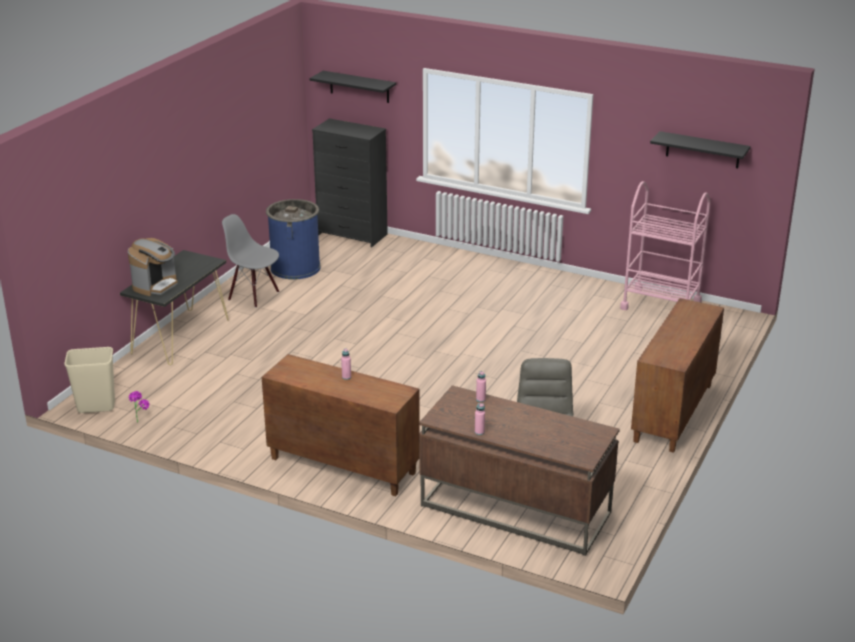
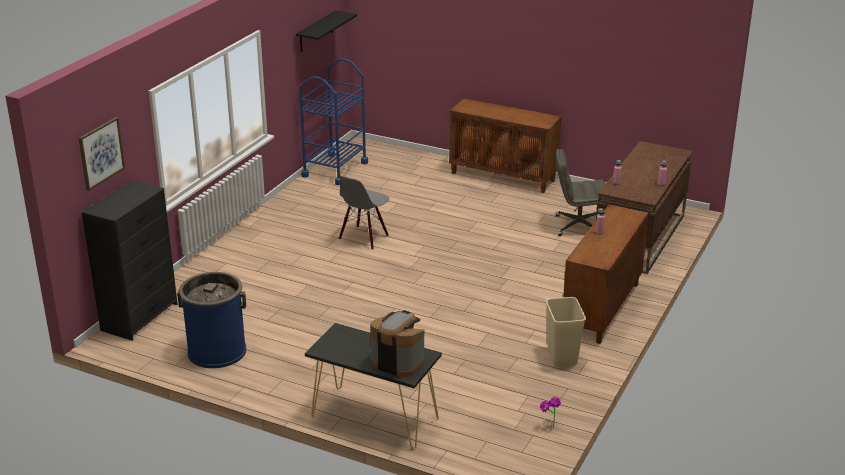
camera: 90 degrees left, 0 degrees up
beige trash can [65,347,115,413] -> beige trash can moved to [546,297,586,367]
grey chair [222,214,279,308] -> grey chair moved to [339,176,389,250]
black shelf [309,71,396,103] -> picture [79,117,125,191]
pink cart [620,181,711,310] -> blue cart [299,58,368,185]

